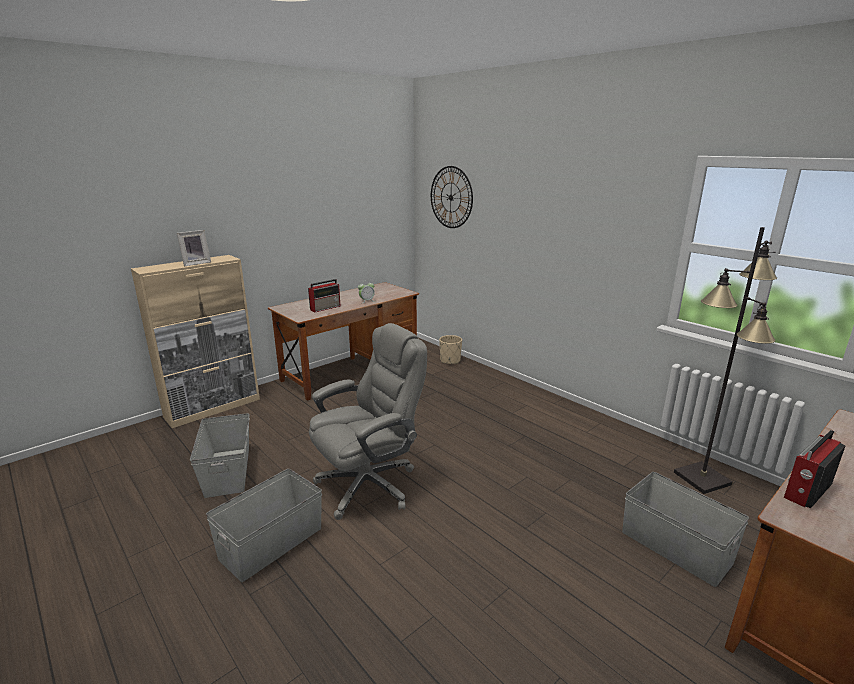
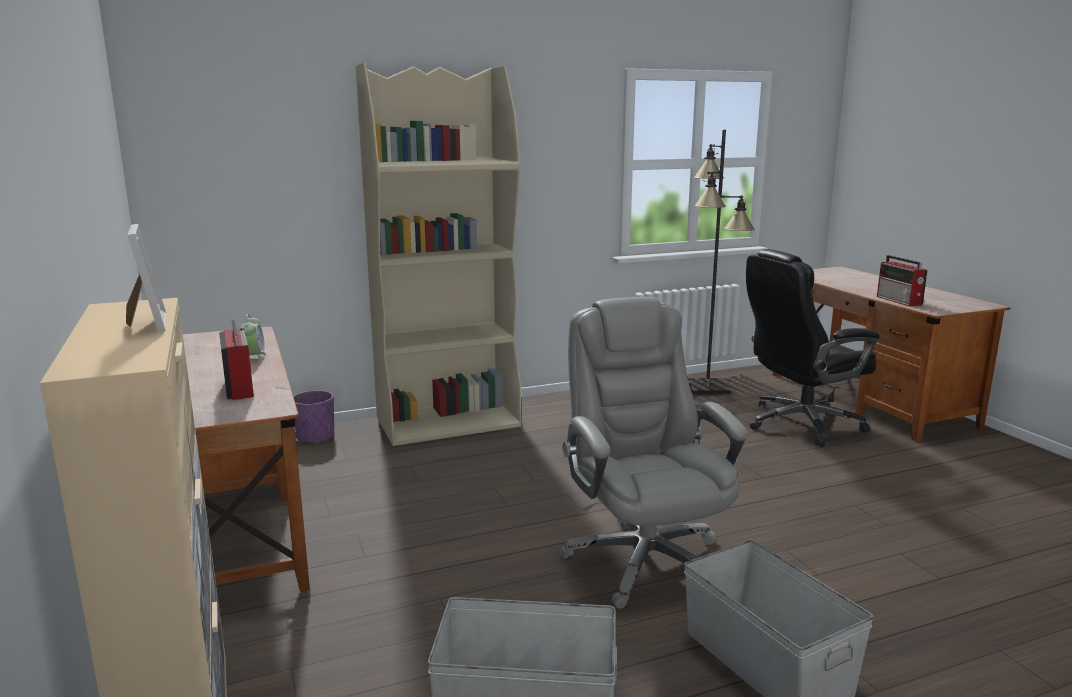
camera: 70 degrees left, 5 degrees down
wall clock [431,166,473,228] -> none
beige planter [439,335,462,364] -> purple planter [293,390,334,444]
grey storage box [622,472,749,587] -> black office chair [746,249,880,447]
none -> beige bookcase [356,63,521,446]

